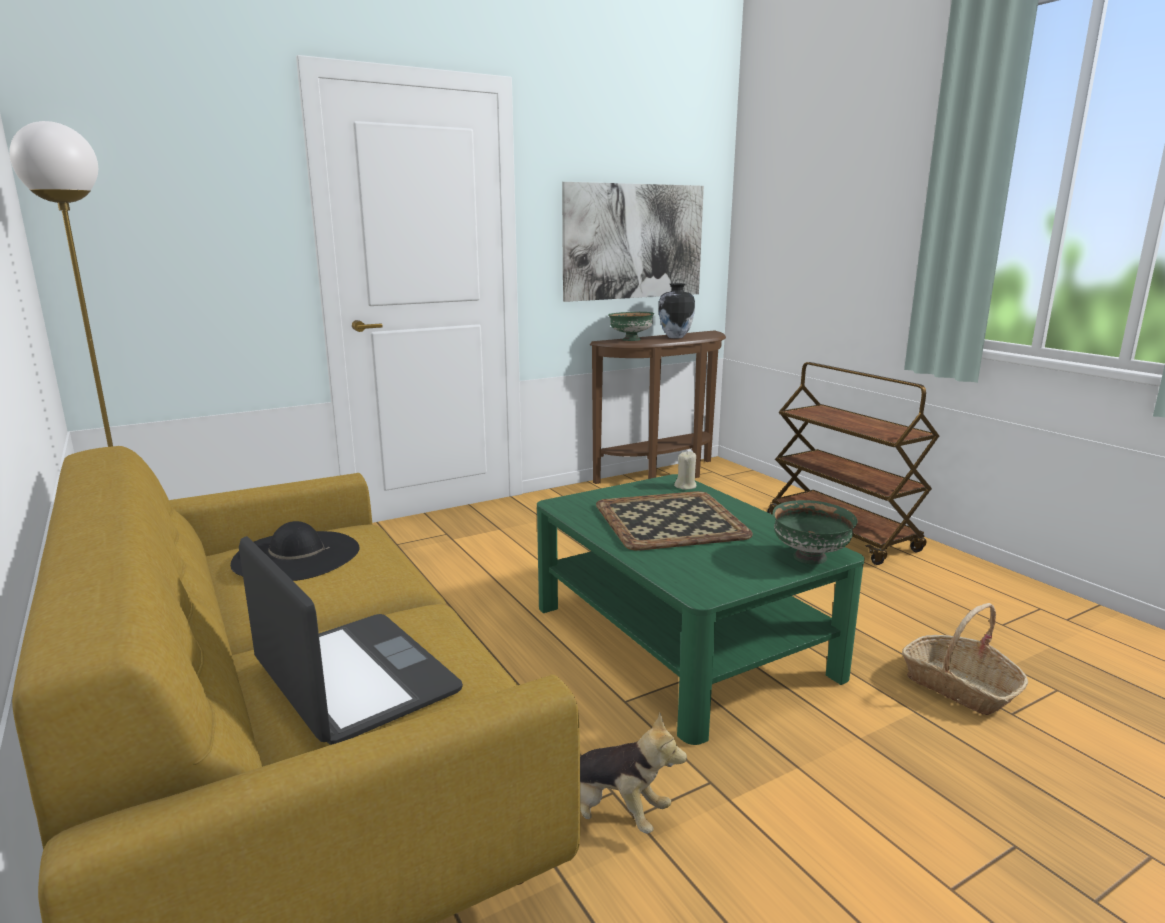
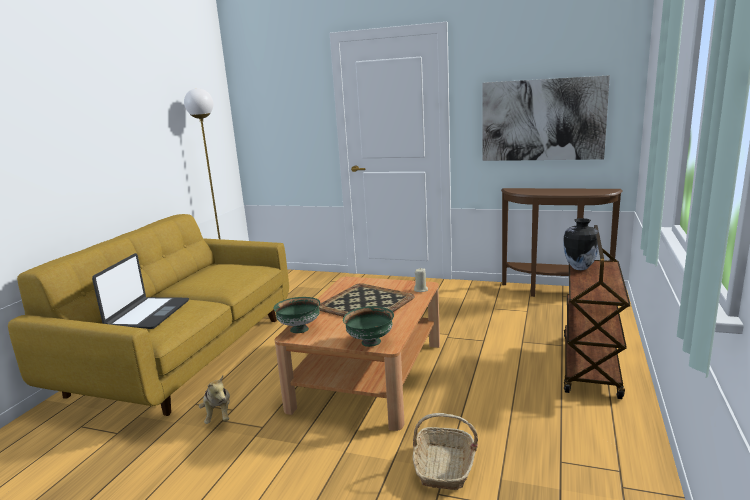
camera: 50 degrees right, 0 degrees up
black hat [230,521,359,581] -> none
green coffee table [537,474,865,745] -> brown coffee table [274,277,440,431]
green bowl [608,312,654,341] -> green bowl moved to [274,297,320,333]
vase [659,283,695,338] -> vase moved to [563,218,599,270]

